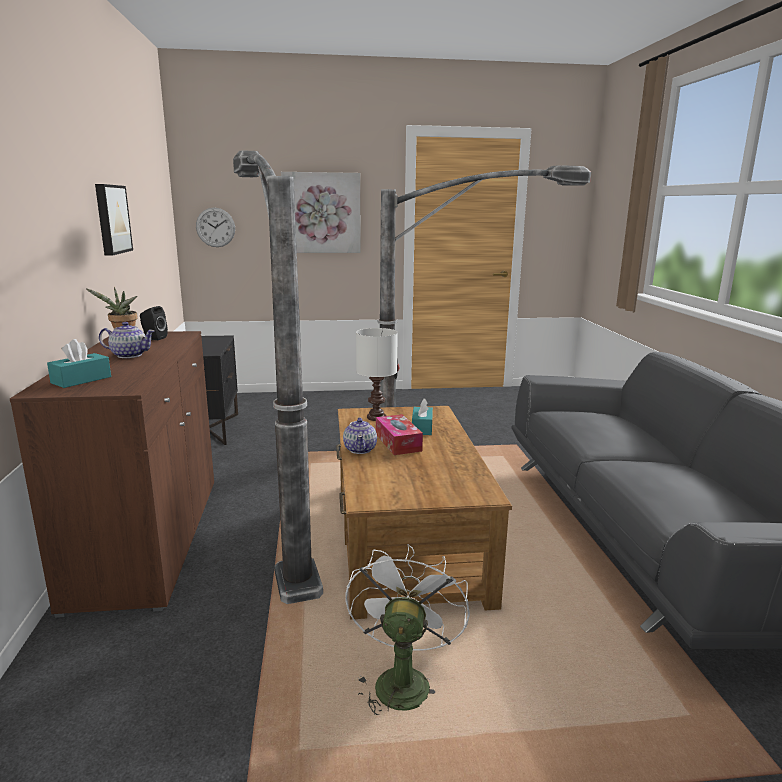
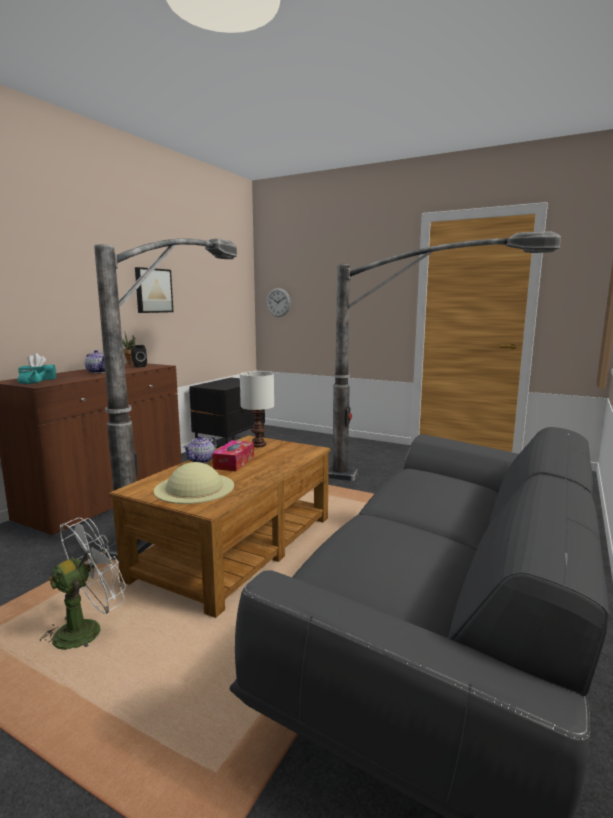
camera: 35 degrees right, 5 degrees down
picture [281,172,361,253] -> none
turquoise tissue box [412,398,433,435] -> none
none -> turquoise teapot [17,365,53,384]
none -> beige hat [154,462,234,504]

